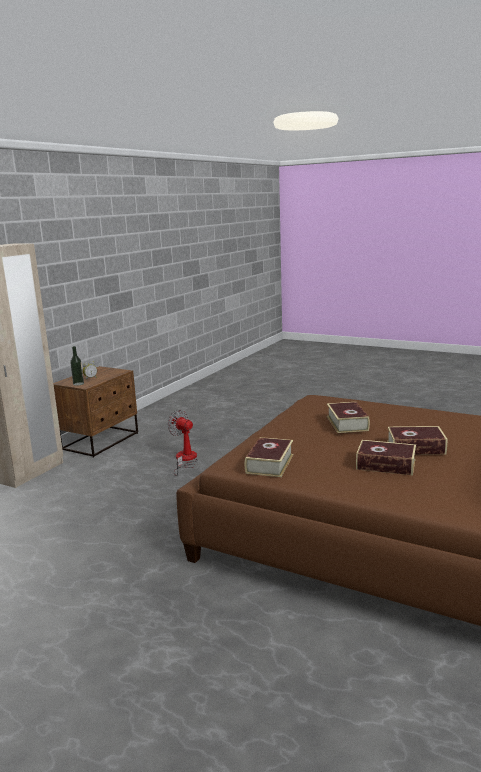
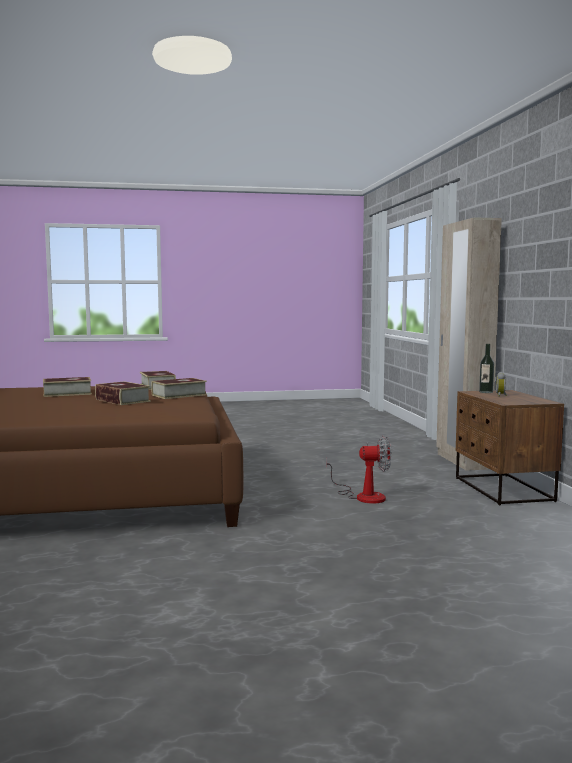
camera: 140 degrees right, 10 degrees down
book [387,426,447,455] -> book moved to [151,378,207,399]

